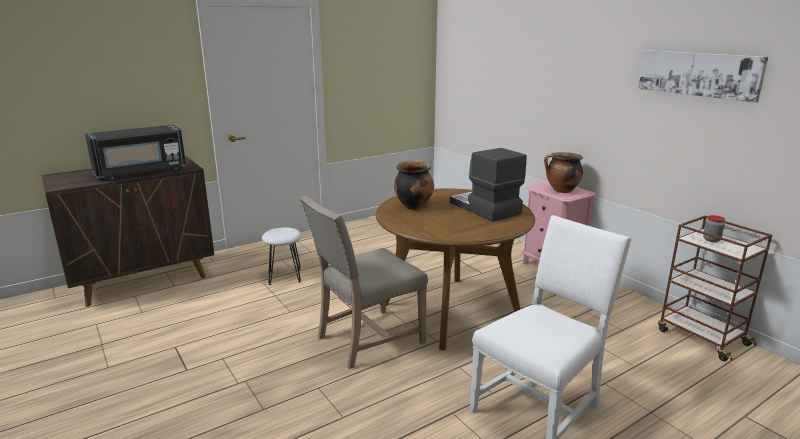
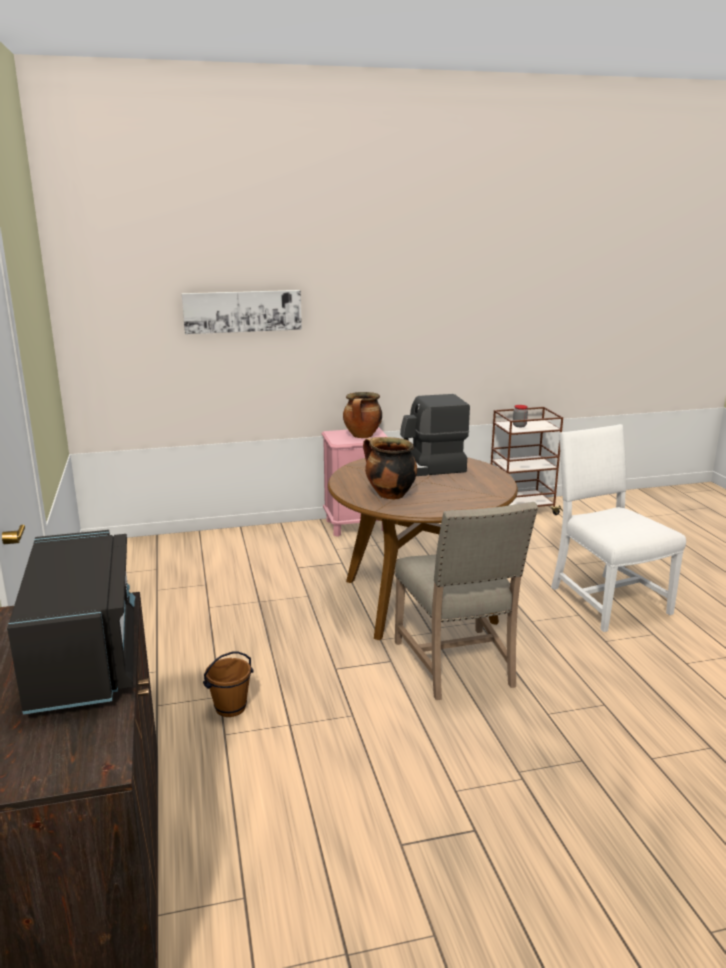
camera: 70 degrees left, 0 degrees up
white stool [262,227,302,285] -> brown bucket [203,651,254,717]
picture [638,50,768,103] -> picture moved to [182,290,302,334]

